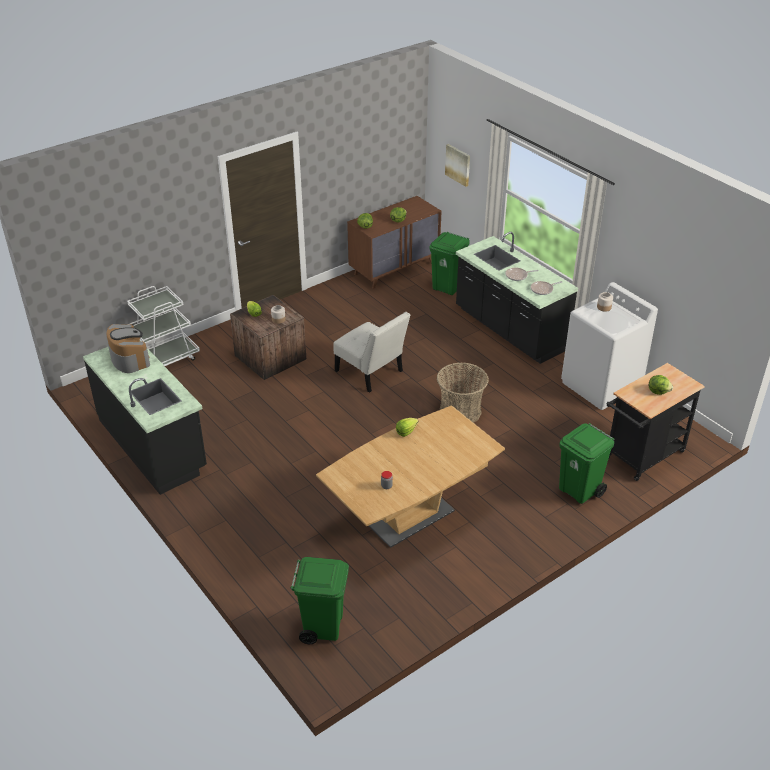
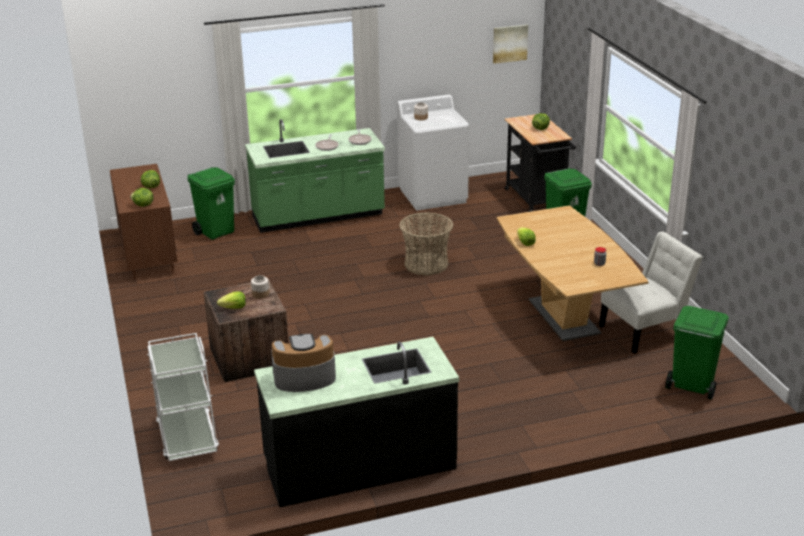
camera: 70 degrees left, 10 degrees down
white chair [333,312,410,393] -> white chair moved to [599,231,703,354]
picture [445,144,470,187] -> picture moved to [493,24,528,64]
black counter [456,232,578,364] -> green counter [245,119,385,233]

